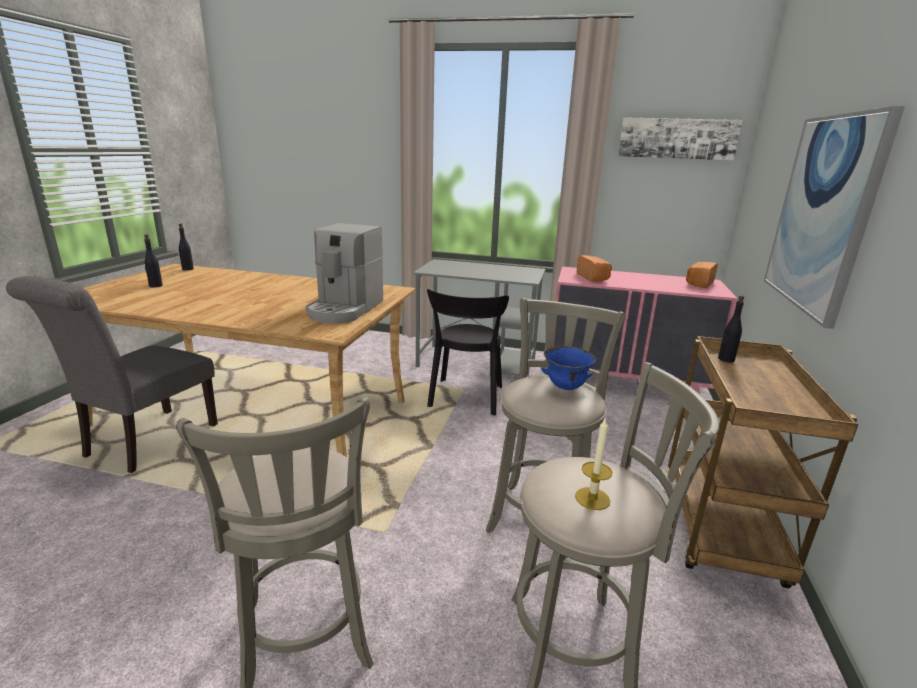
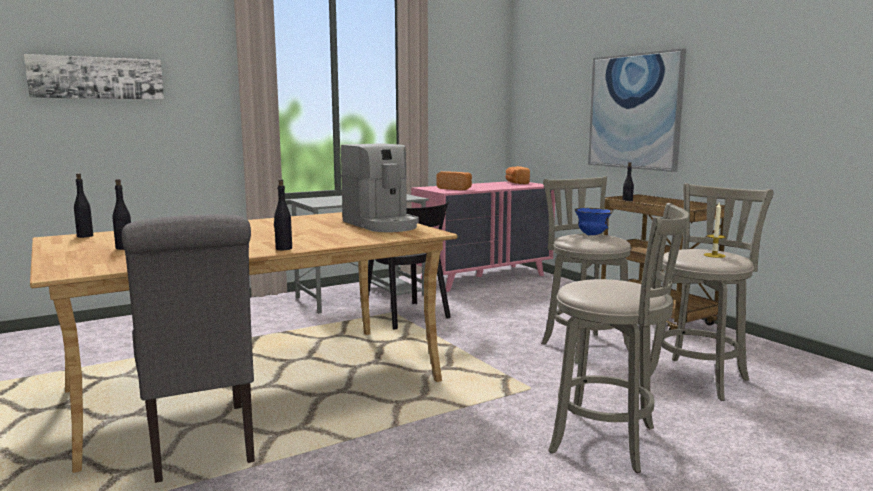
camera: 45 degrees left, 10 degrees down
picture [618,117,743,161] -> picture moved to [24,54,164,100]
none -> black bottle [274,179,292,250]

